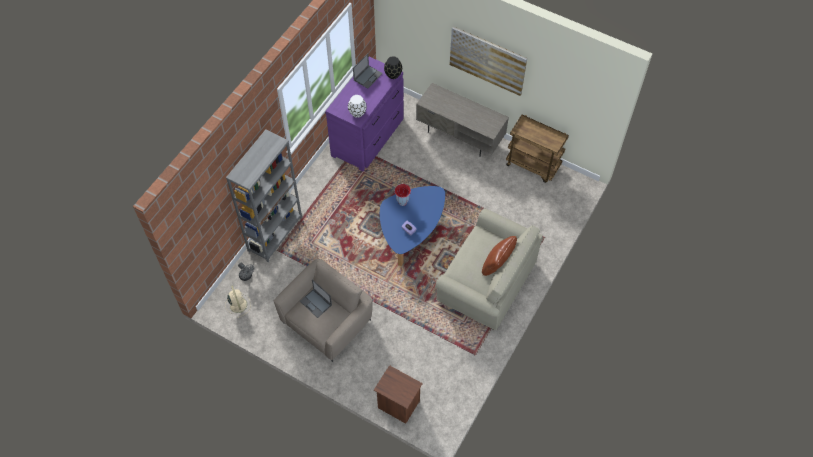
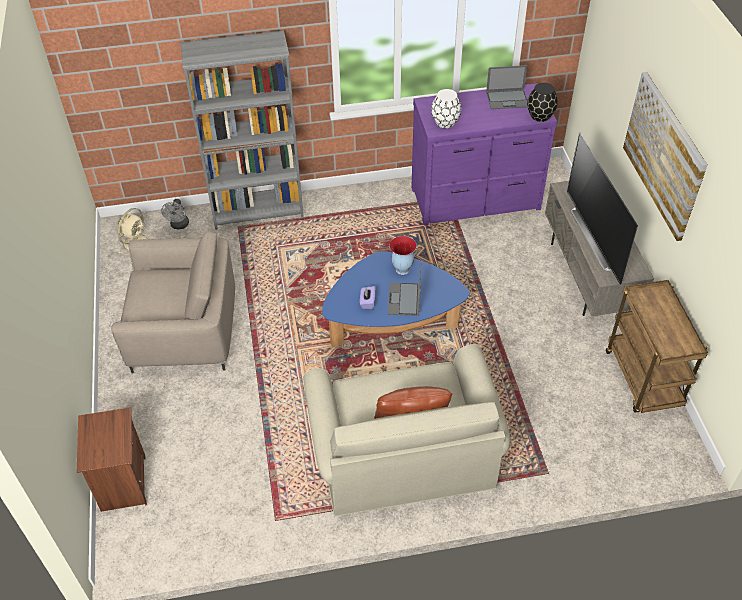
camera: 50 degrees right, 10 degrees down
laptop [300,279,332,318] -> laptop moved to [388,263,421,316]
none -> television [567,132,638,285]

